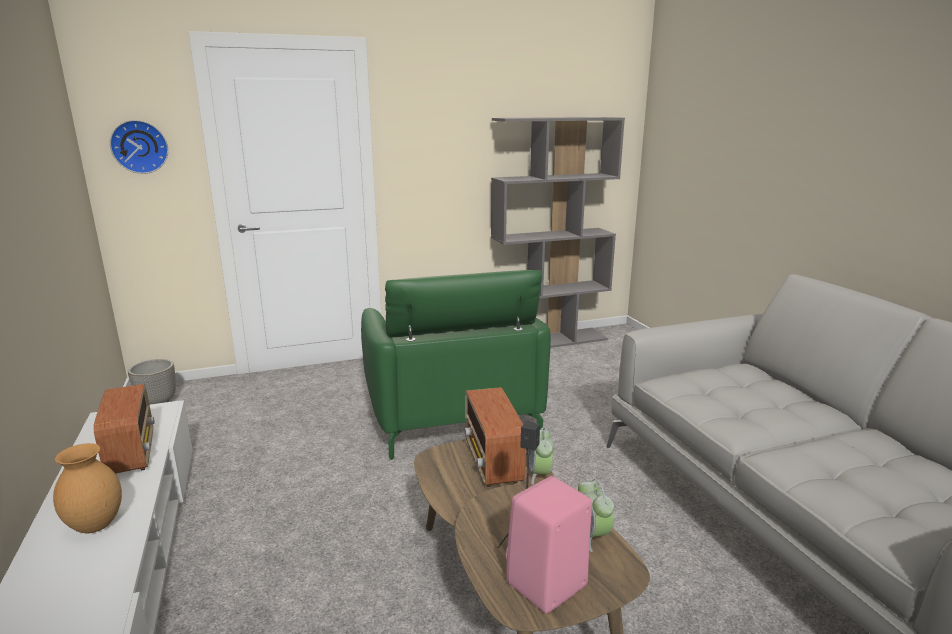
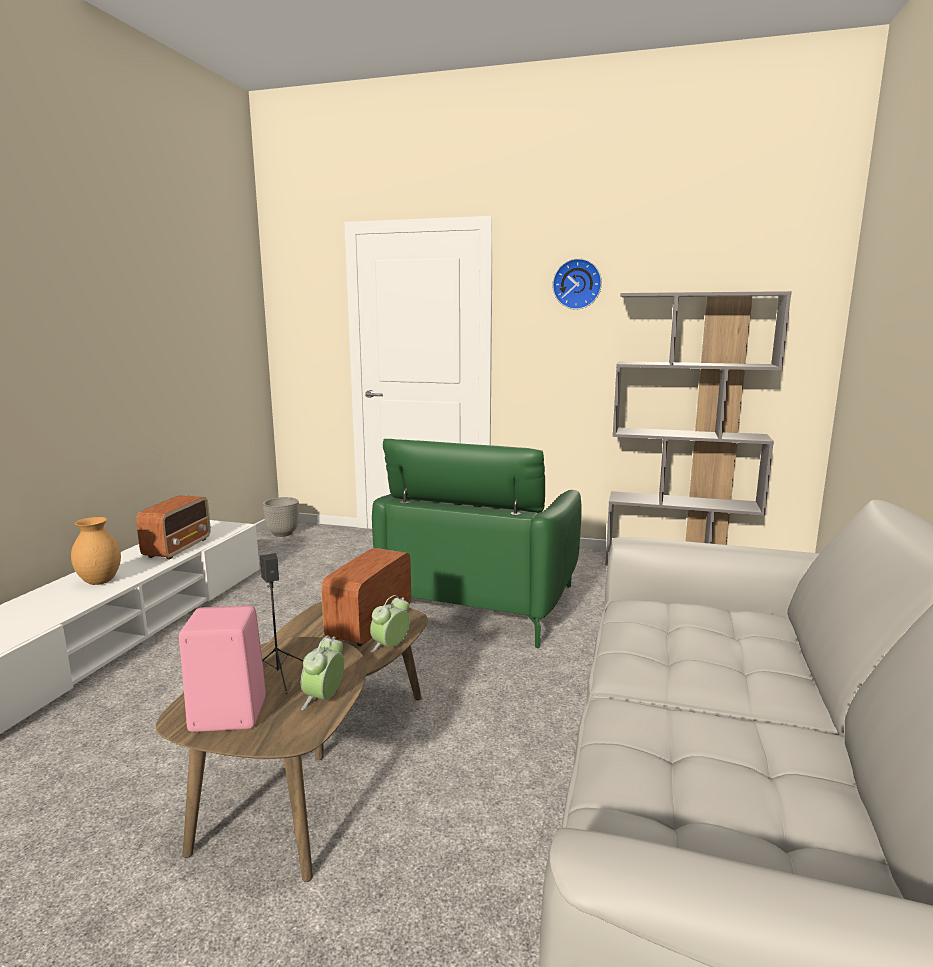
camera: 35 degrees right, 5 degrees down
wall clock [110,120,168,174] -> wall clock moved to [552,258,602,310]

